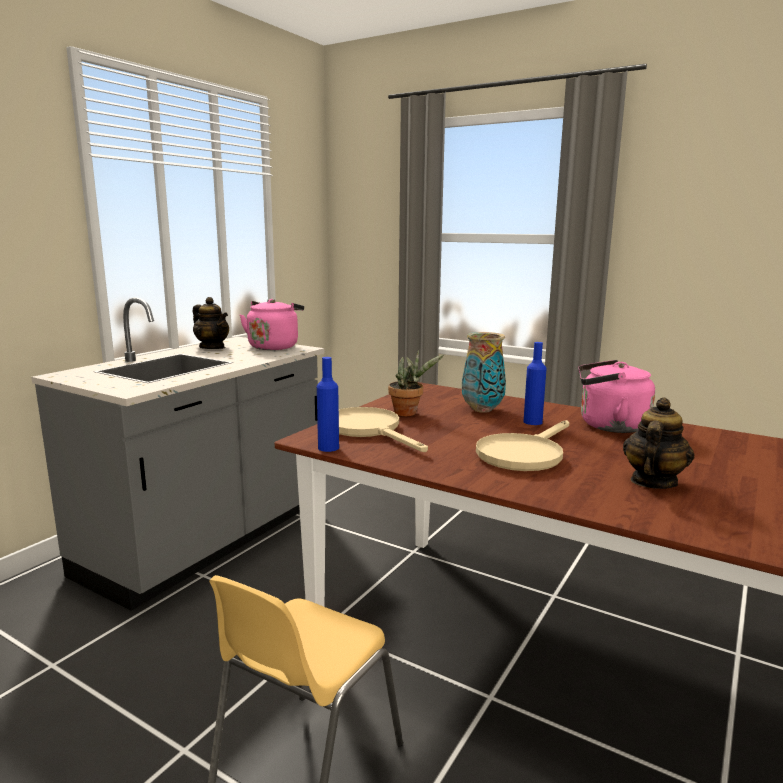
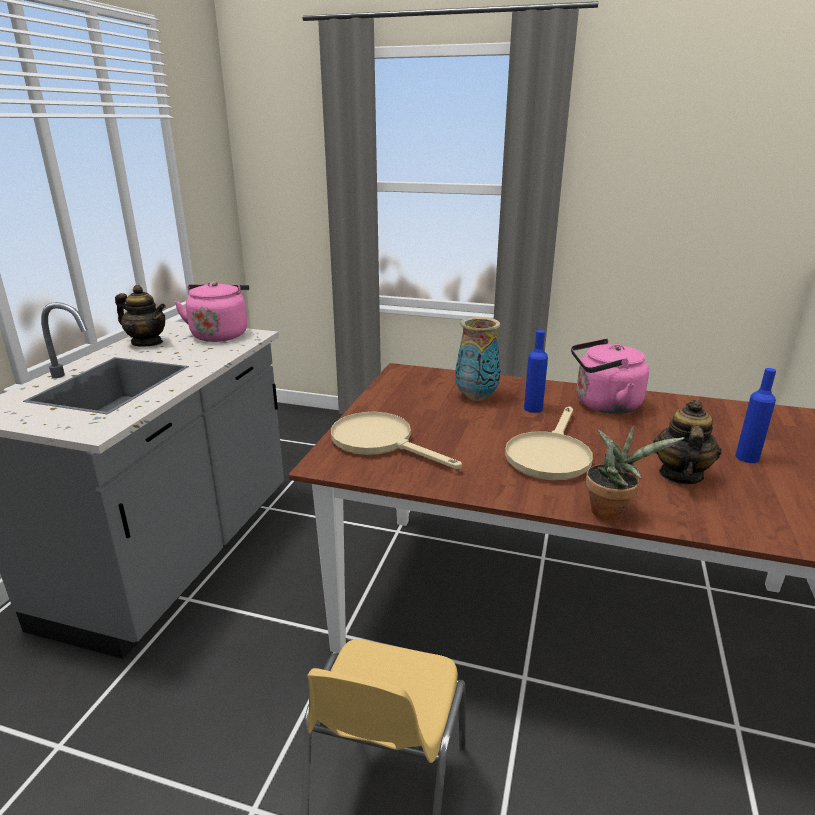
camera: 15 degrees left, 10 degrees up
blue bottle [317,357,339,452] -> blue bottle moved to [735,368,776,463]
potted plant [388,349,444,416] -> potted plant moved to [586,426,684,520]

